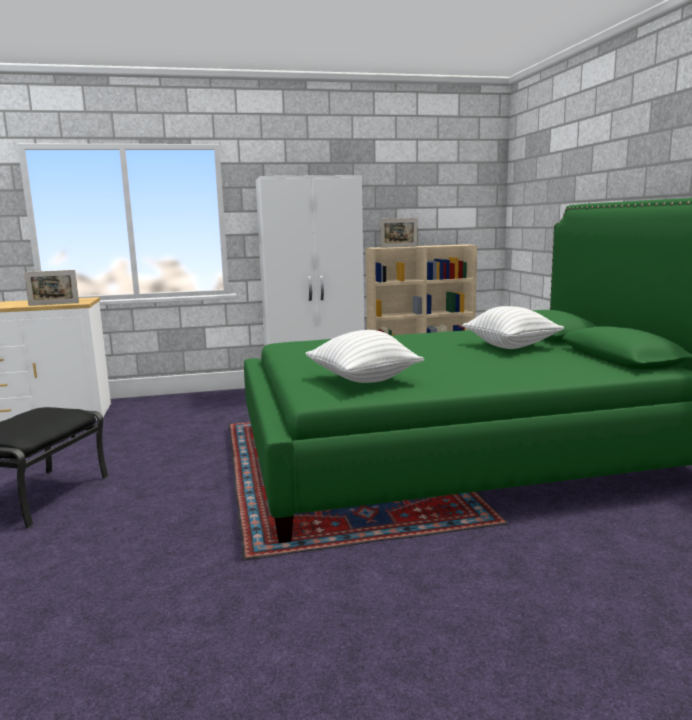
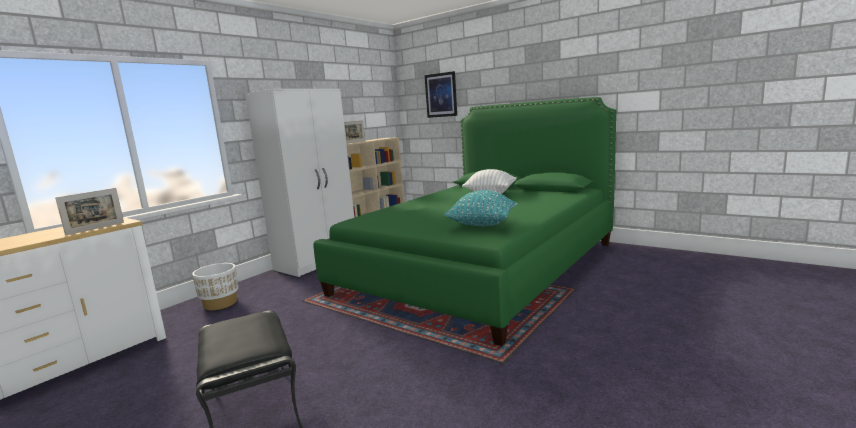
camera: 40 degrees left, 0 degrees up
white pillow [305,330,424,383] -> turquoise pillow [444,190,517,226]
none -> white planter [192,263,238,310]
none -> picture [425,71,457,118]

